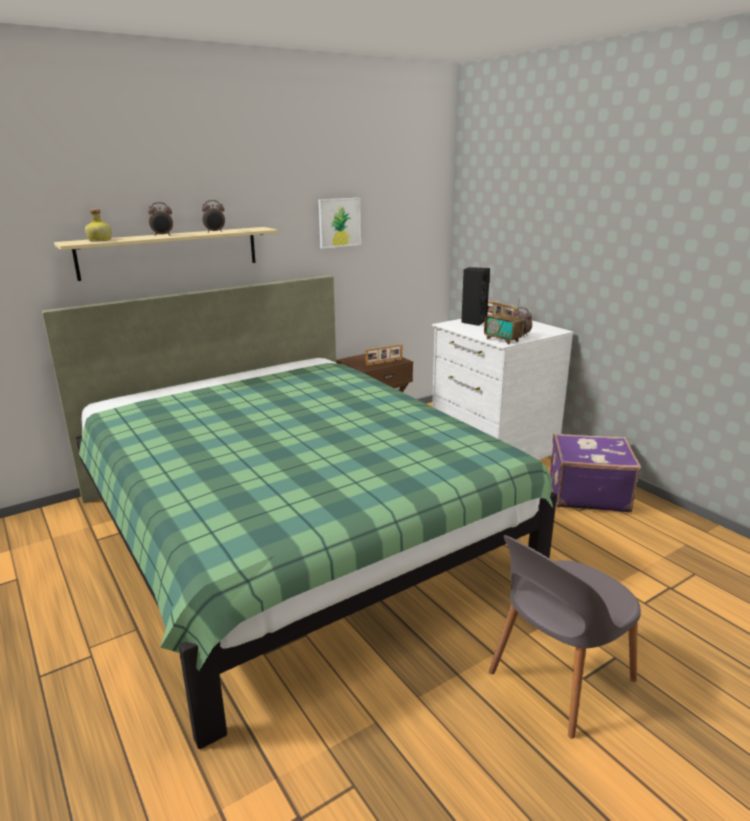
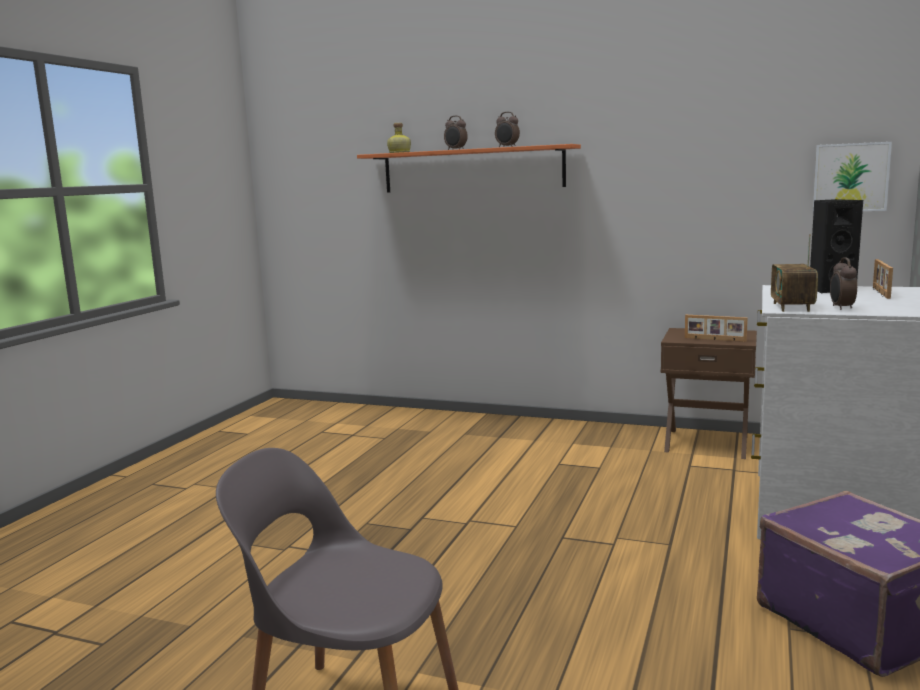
camera: 55 degrees right, 10 degrees down
green bed [42,275,557,749] -> none
beige shelf [54,227,278,281] -> orange shelf [357,144,581,193]
picture [319,198,361,249] -> picture moved to [813,142,892,212]

